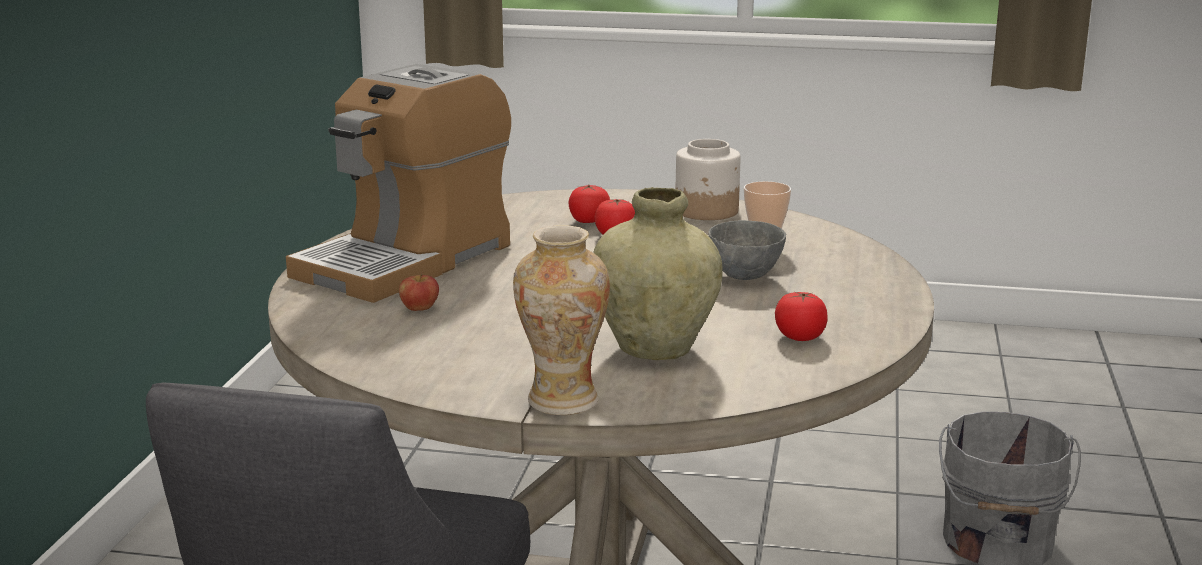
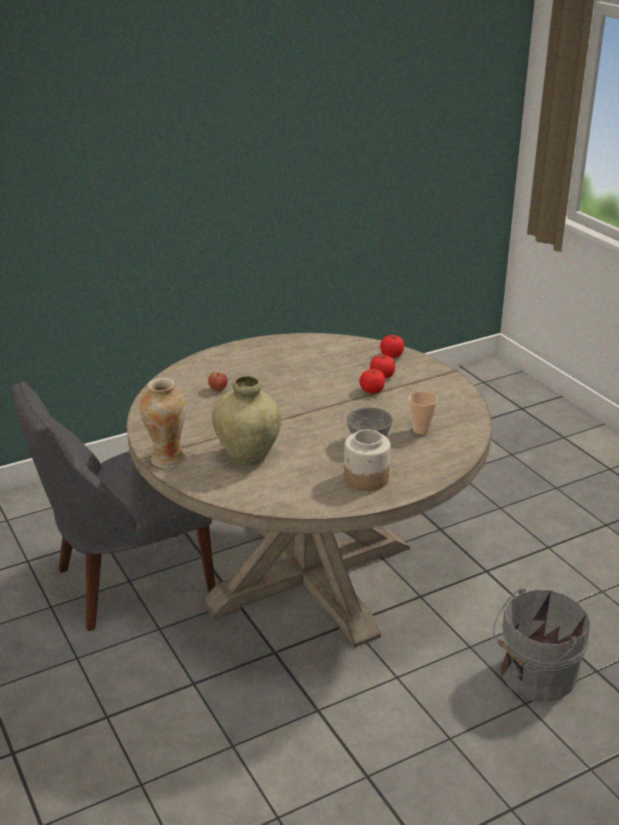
camera: 50 degrees right, 10 degrees up
coffee machine [286,64,511,303] -> none
jar [676,139,741,220] -> jar moved to [344,429,391,491]
tomato [775,292,828,341] -> tomato moved to [380,335,404,358]

